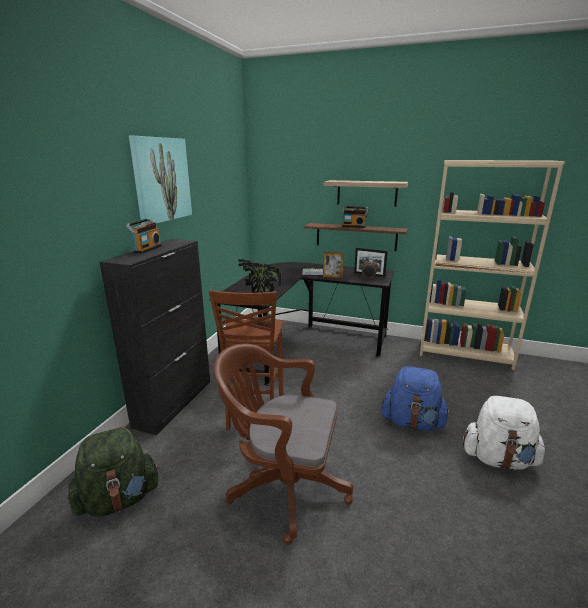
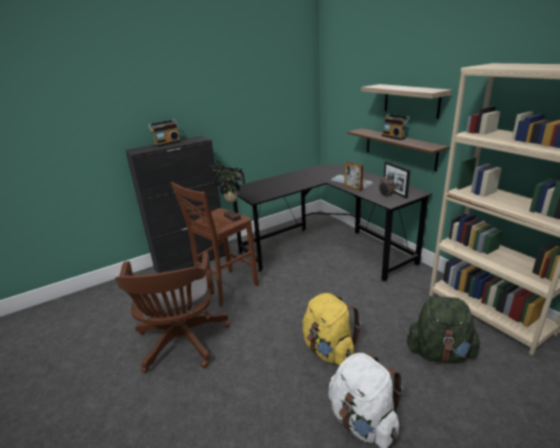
camera: 40 degrees right, 5 degrees up
green backpack [68,426,160,517] -> green backpack moved to [407,296,481,363]
picture [129,136,192,225] -> none
brown office chair [214,344,353,545] -> brown office chair turned 150 degrees counterclockwise [115,252,230,373]
blue backpack [382,366,450,431] -> yellow backpack [303,293,361,366]

